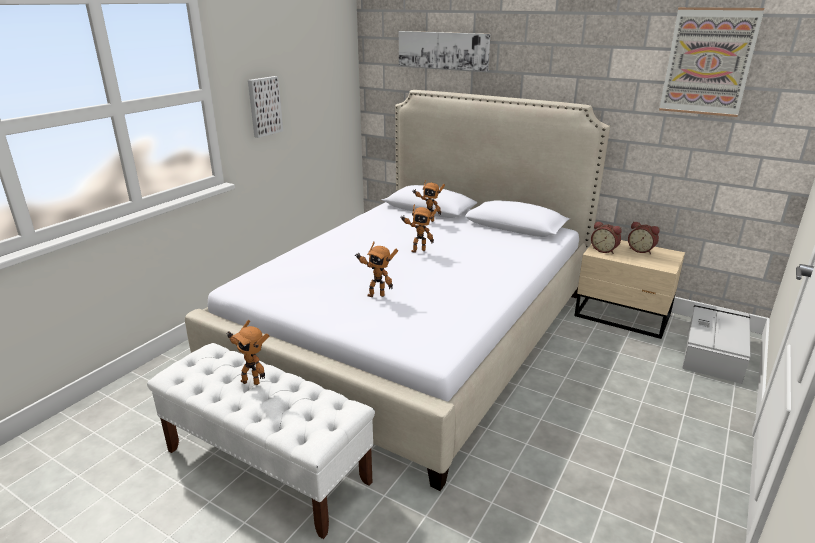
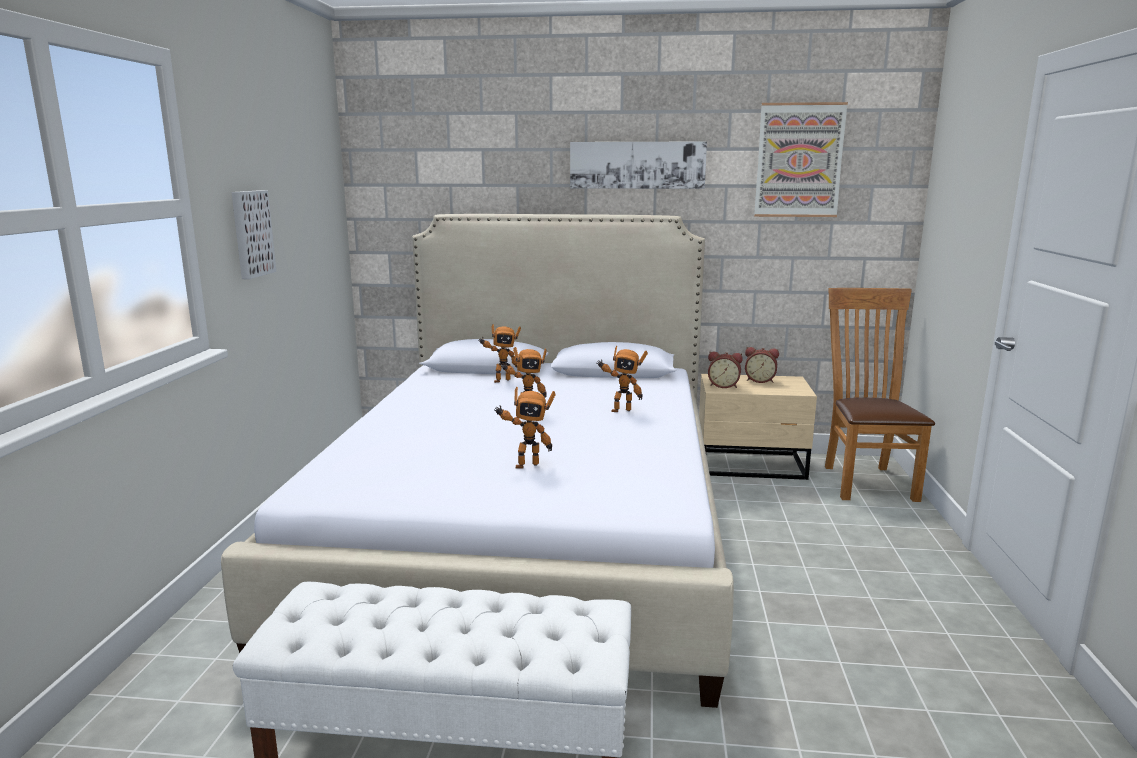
camera: 25 degrees left, 10 degrees down
toy robot [226,320,269,385] -> toy robot moved to [597,346,648,412]
picture [399,31,490,71] -> picture moved to [570,141,707,189]
grey storage box [682,302,750,384] -> brown chair [825,288,935,502]

